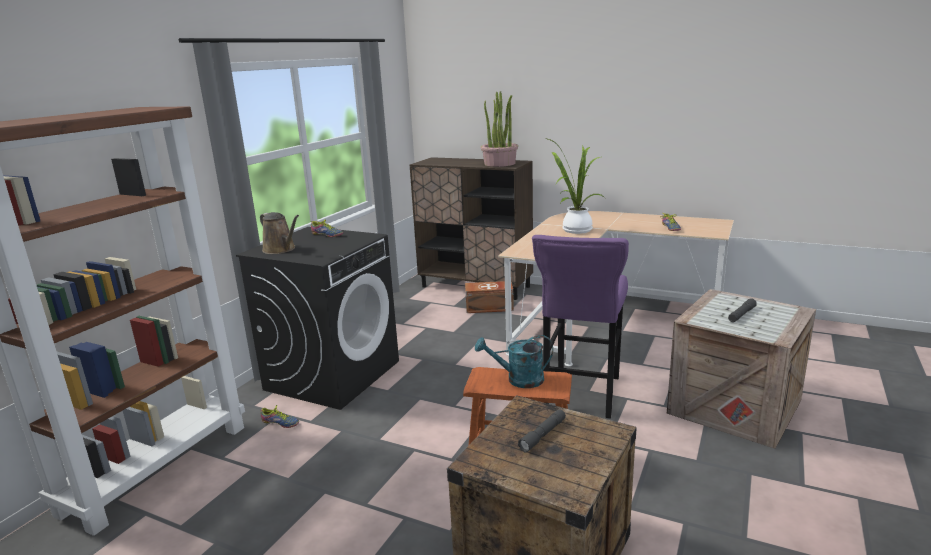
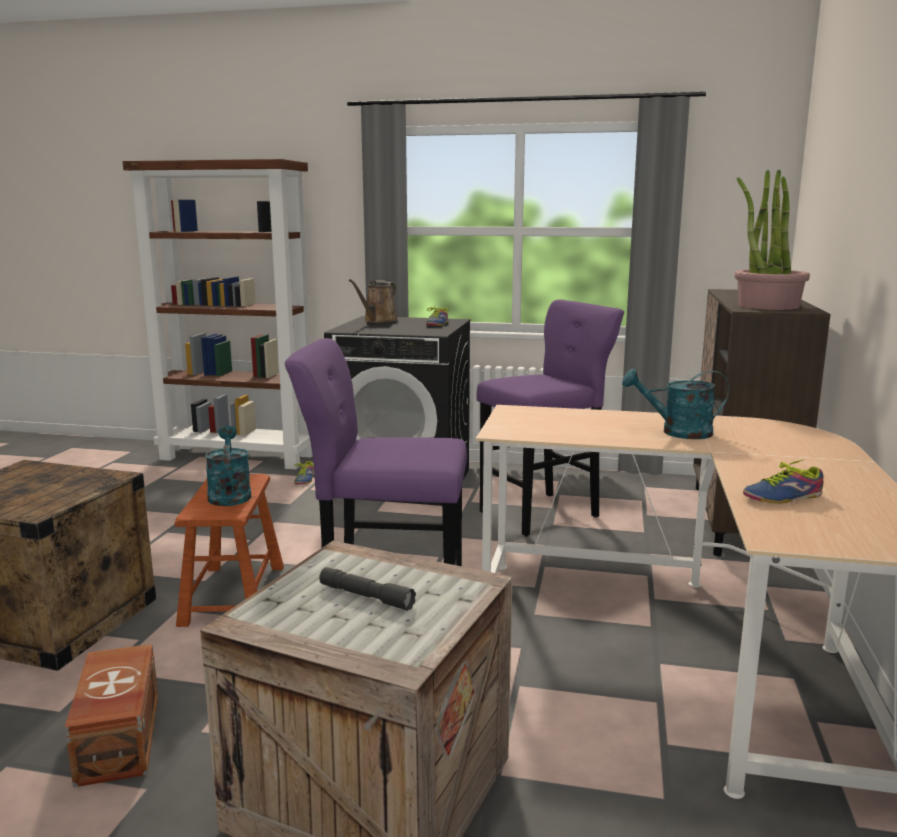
camera: 75 degrees right, 5 degrees down
brown storage box [465,281,514,313] -> brown storage box moved to [65,644,158,787]
grey flashlight [518,409,566,453] -> none
potted plant [544,138,605,234] -> turquoise watering can [622,369,729,439]
none -> purple stool [476,299,624,537]

